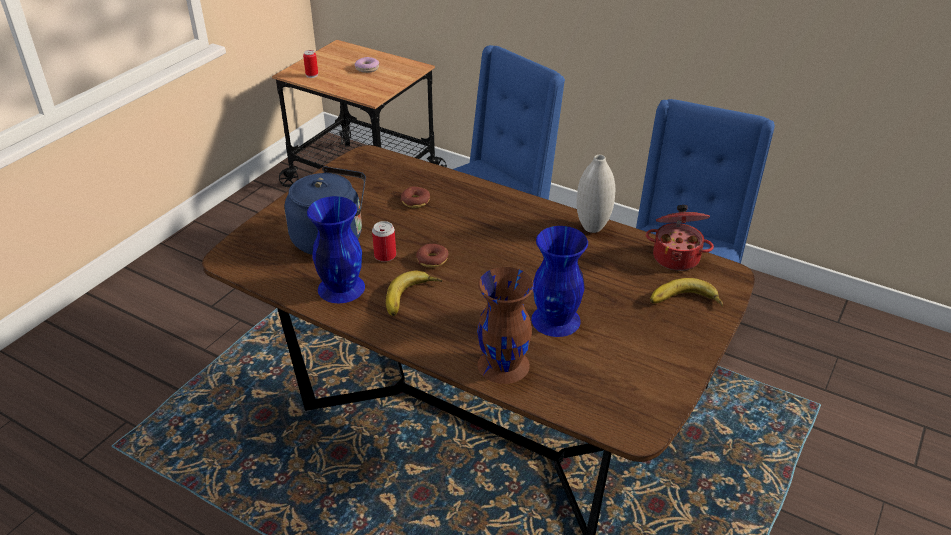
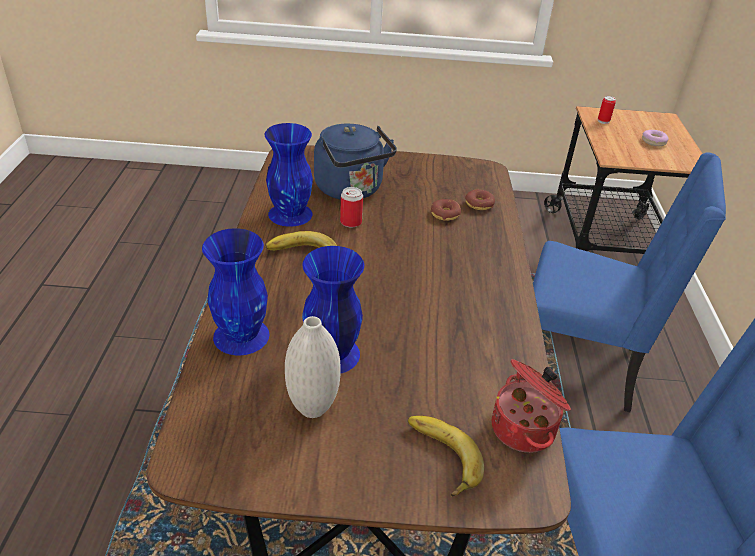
camera: 60 degrees right, 0 degrees up
donut [416,244,448,268] -> donut moved to [465,189,495,210]
brown vase [477,267,534,384] -> blue vase [202,228,269,355]
white vase [577,155,615,233] -> white vase moved to [285,316,341,418]

